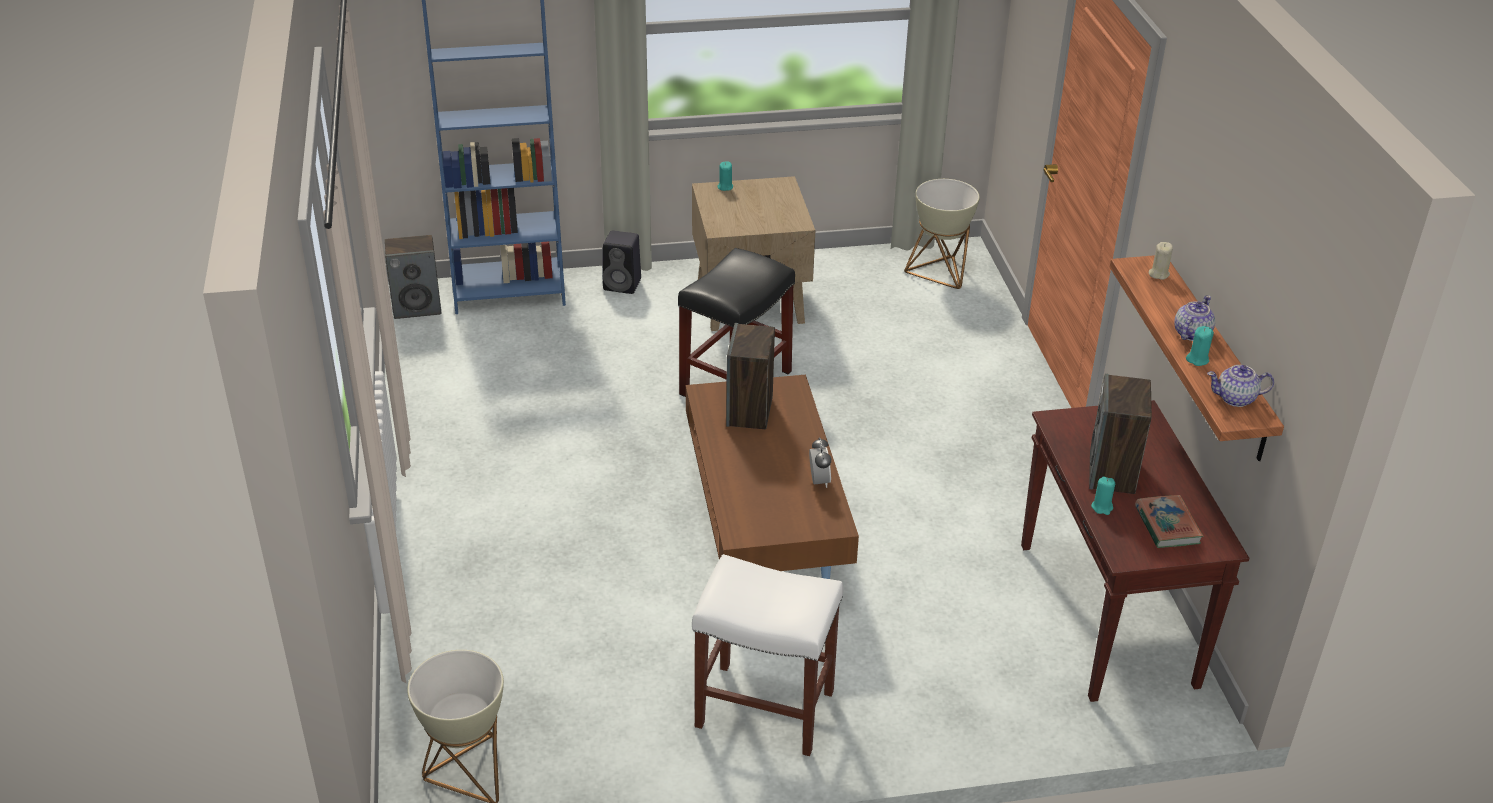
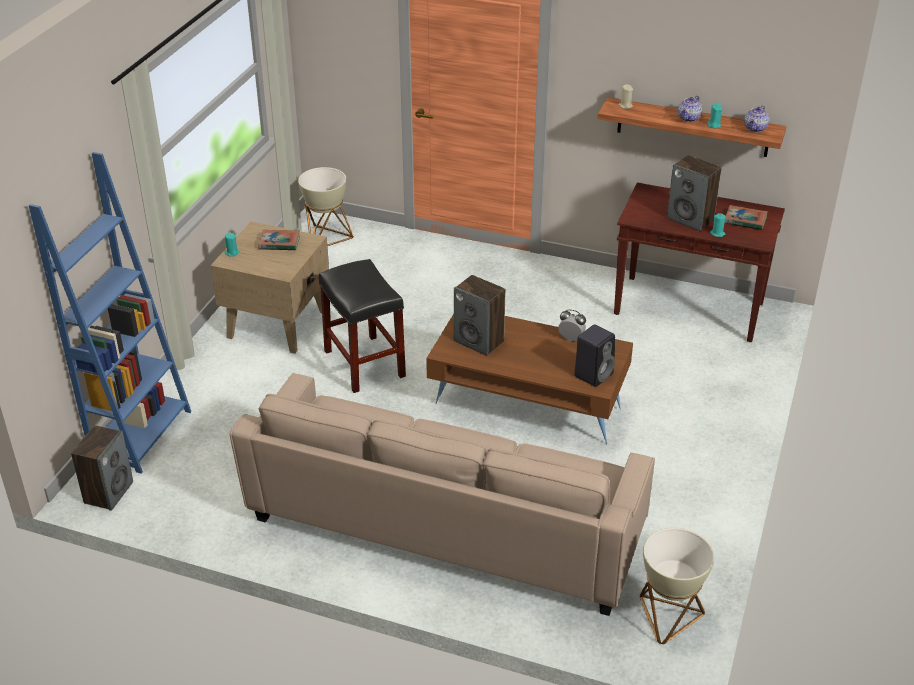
camera: 60 degrees left, 0 degrees up
black speaker [603,230,641,294] -> black speaker moved to [574,325,615,387]
white stool [692,554,843,756] -> none
teapot [1174,295,1215,341] -> teapot turned 120 degrees counterclockwise [678,96,702,122]
none -> beige sofa [230,373,655,616]
none -> book [258,230,300,250]

